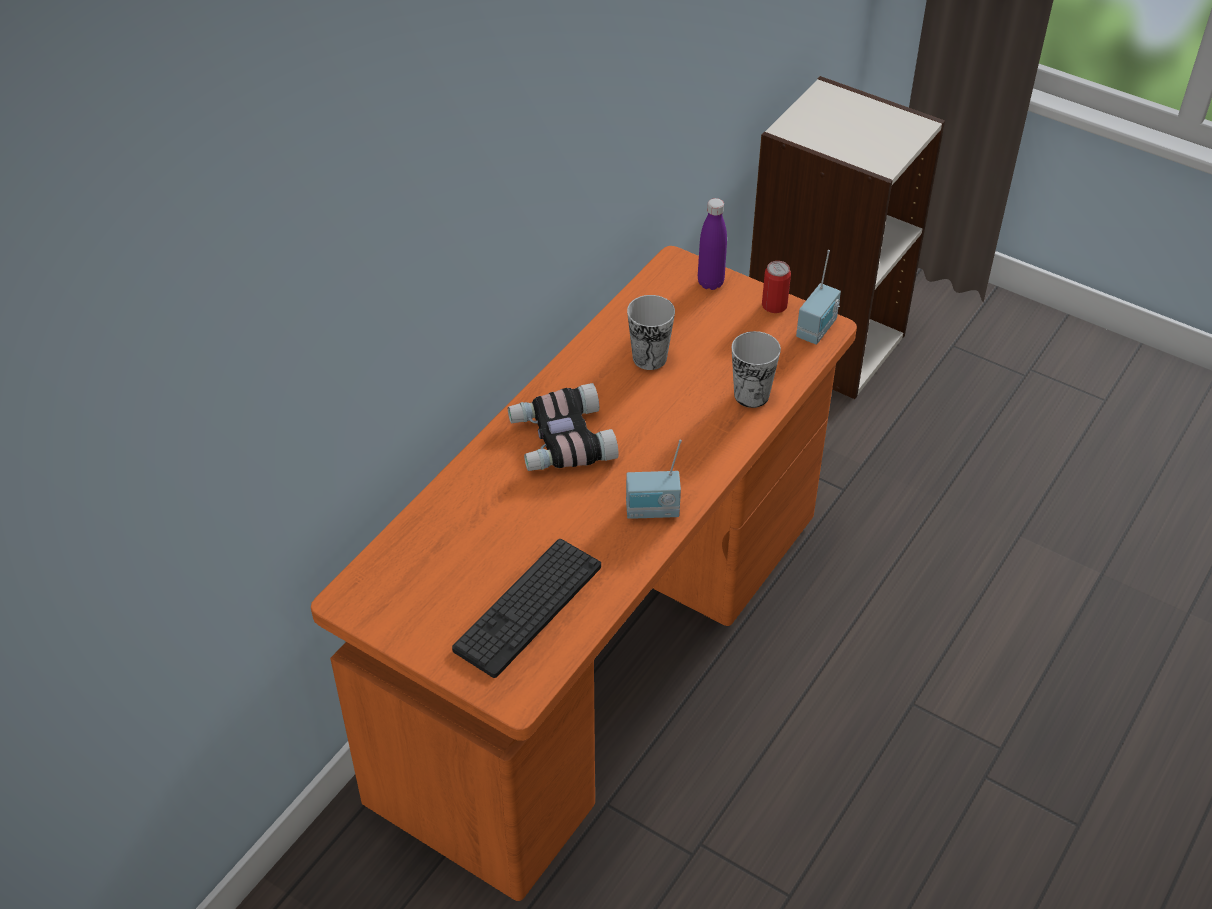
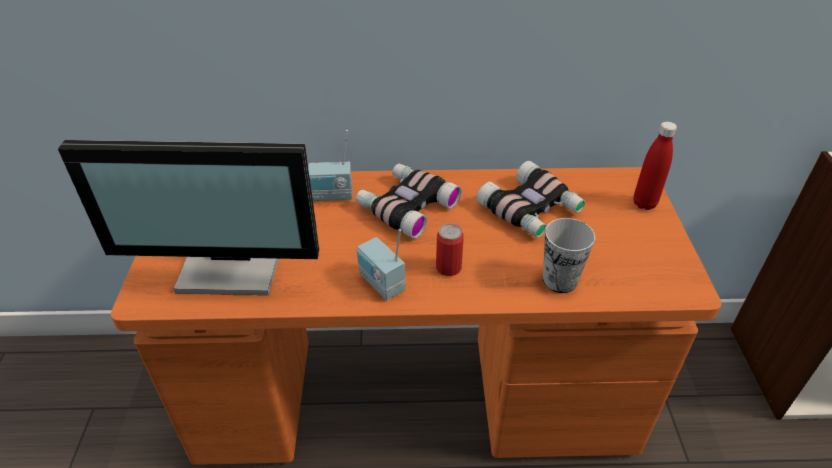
camera: 55 degrees right, 5 degrees down
keyboard [452,539,601,678] -> monitor [58,140,319,295]
cup [627,295,675,370] -> binoculars [476,161,585,237]
purple bottle [698,198,727,290] -> red bottle [633,122,677,210]
can [762,261,791,313] -> can moved to [436,223,464,276]
radio [796,250,841,345] -> radio moved to [308,130,353,201]

